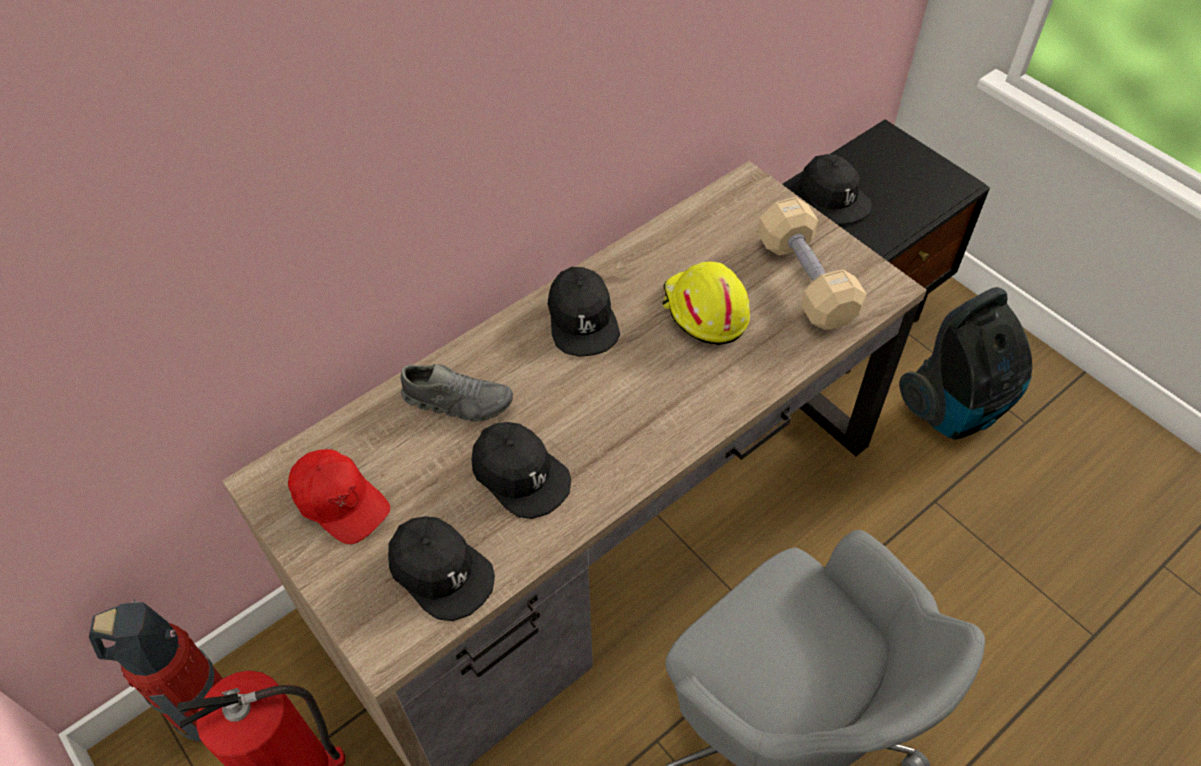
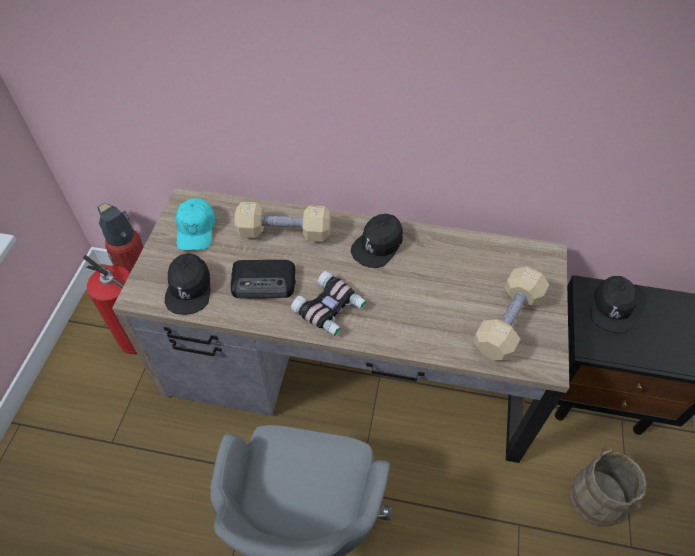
camera: 50 degrees right, 0 degrees up
red cap [288,449,390,544] -> turquoise cap [176,198,215,250]
grey shoe [400,364,513,422] -> beige dumbbell [234,202,331,242]
black cap [472,422,571,519] -> radio [231,260,296,299]
yellow hard hat [662,262,750,345] -> none
vacuum cleaner [899,287,1032,440] -> beige bucket [569,447,647,527]
none -> binoculars [291,271,367,336]

